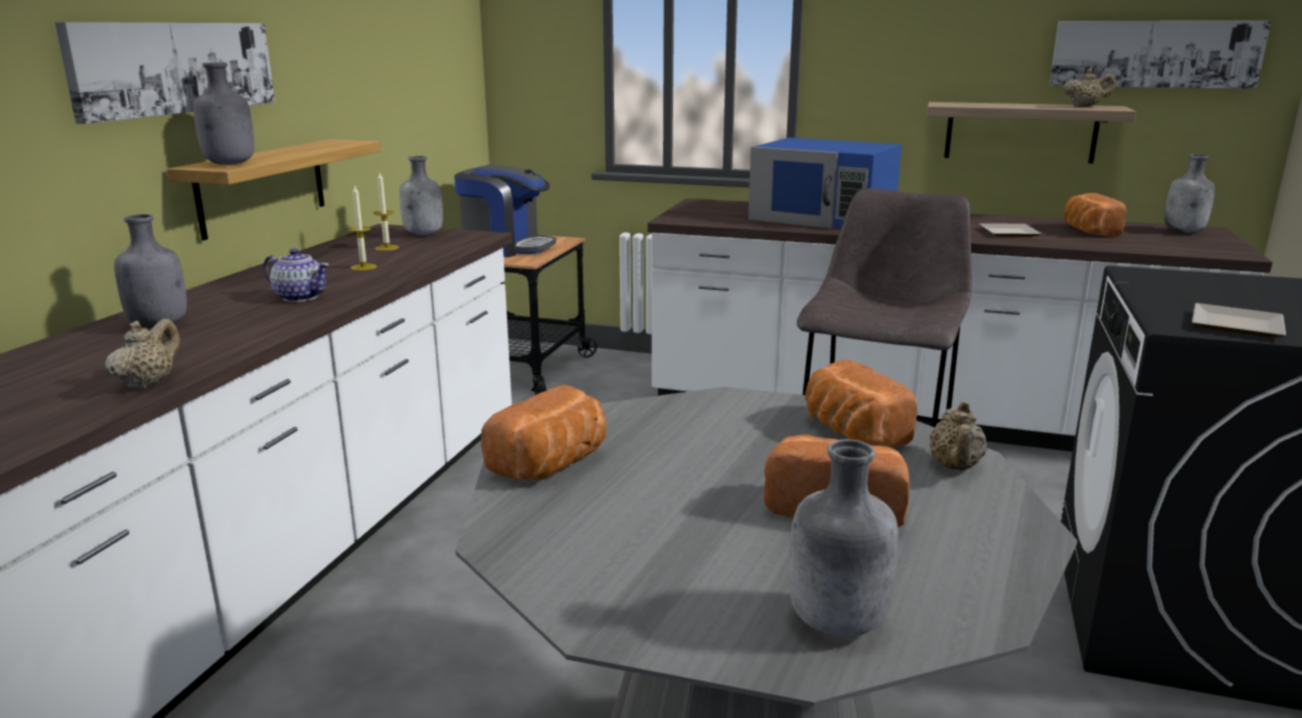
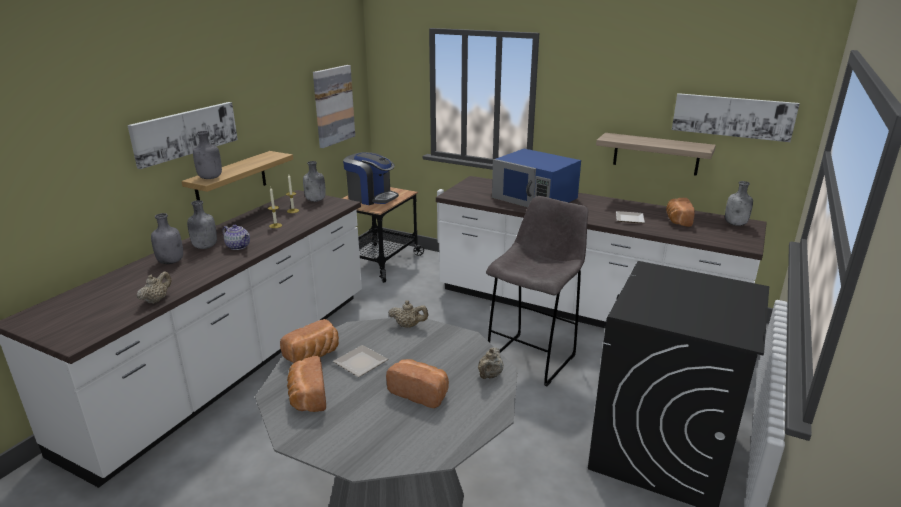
camera: 10 degrees right, 5 degrees up
grey bottle [789,439,898,637] -> grey bottle moved to [187,200,217,249]
bread [805,360,917,447] -> bread moved to [287,356,326,412]
beige teapot [1062,69,1115,107] -> beige teapot moved to [388,300,429,328]
plate [1192,303,1286,337] -> plate moved to [333,345,388,377]
none -> picture [313,65,355,148]

